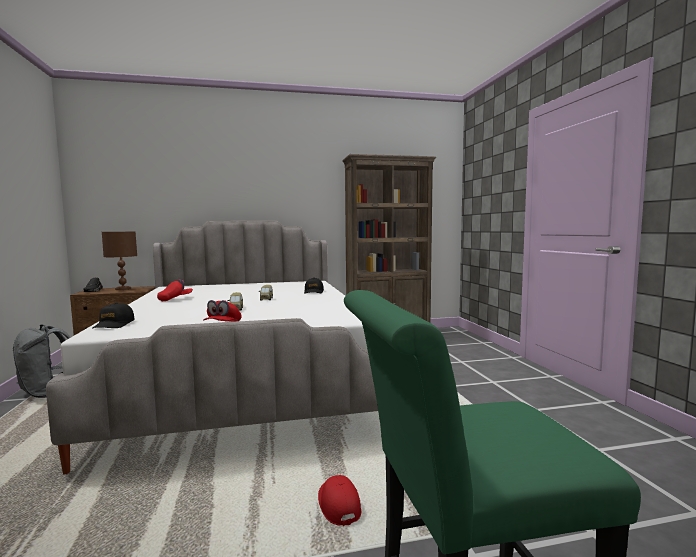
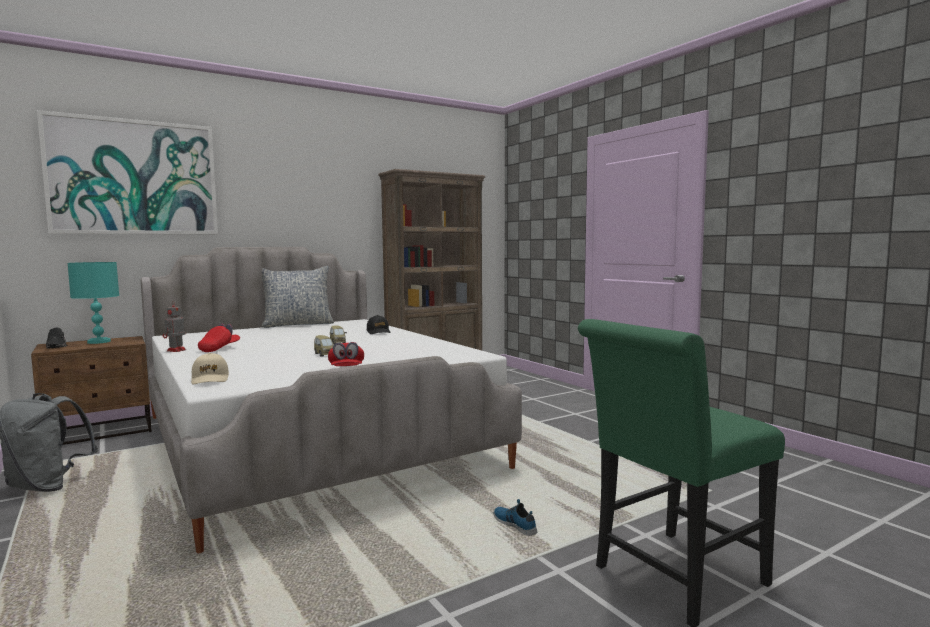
camera: 20 degrees left, 0 degrees up
black cap [93,303,135,328] -> beige cap [191,353,229,384]
brown table lamp [102,232,137,290] -> turquoise table lamp [68,262,119,344]
red cap [318,475,361,526] -> shoe [494,499,537,536]
none -> picture [37,110,218,234]
none -> toy robot [163,301,186,352]
none -> pillow [261,266,334,328]

